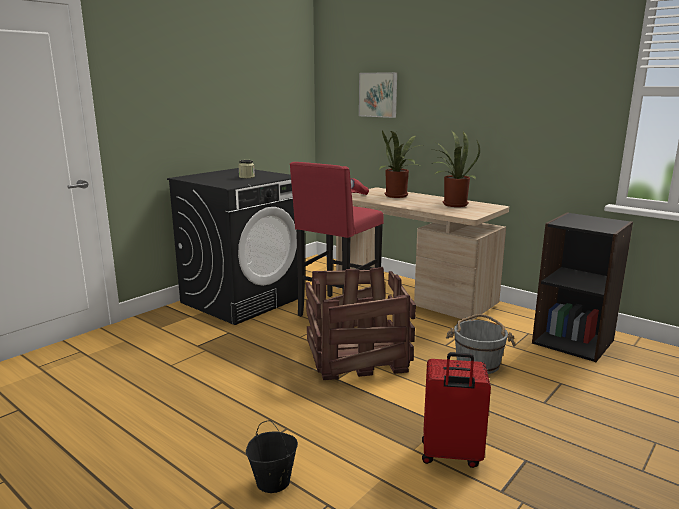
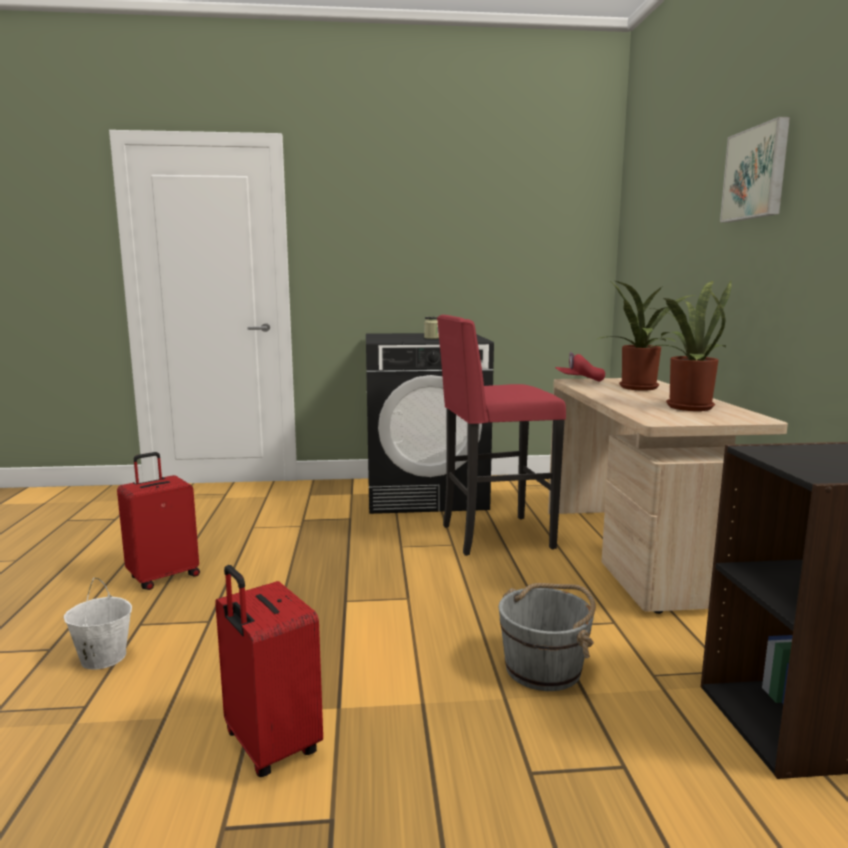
camera: 45 degrees right, 5 degrees down
black bucket [246,420,298,493] -> white bucket [64,578,132,670]
crate [306,267,416,380] -> none
picture [359,72,397,118] -> picture moved to [720,117,790,223]
none -> red suitcase [117,452,200,590]

